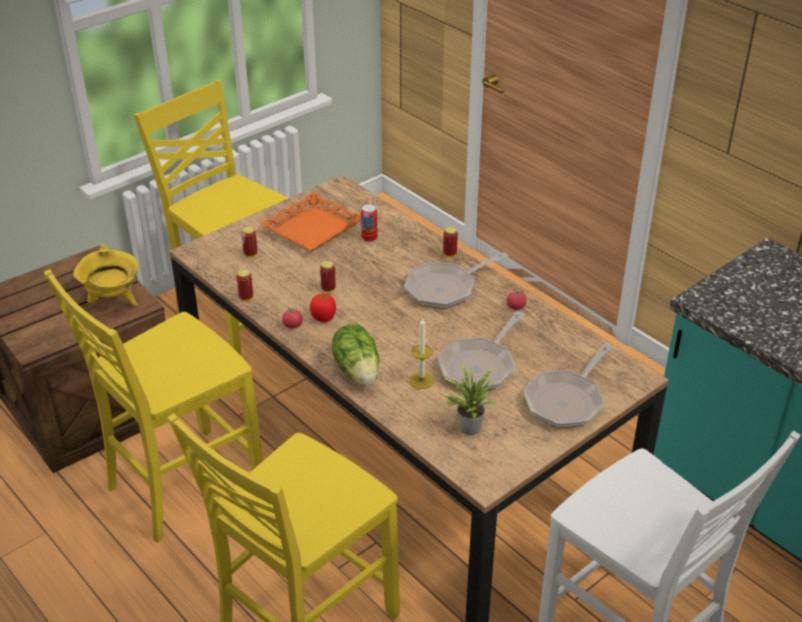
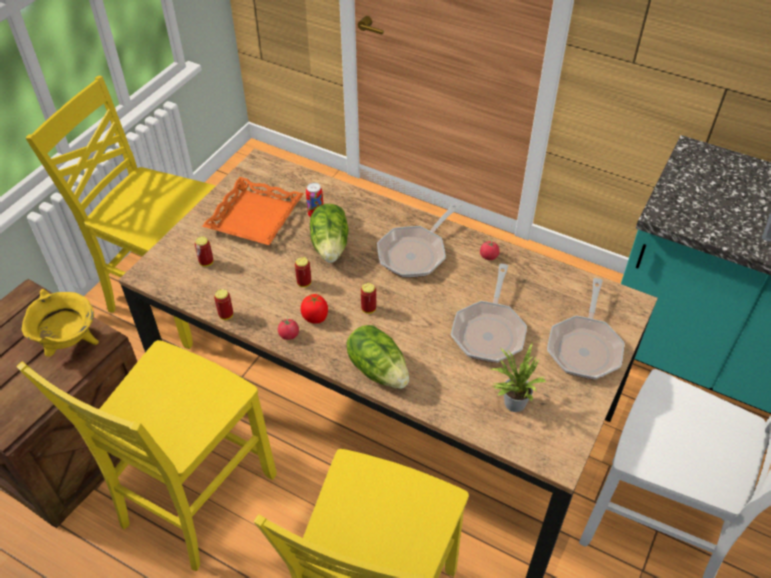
camera: 20 degrees left, 10 degrees up
candle [409,318,434,389] -> none
can [443,227,458,257] -> can moved to [361,283,376,314]
none -> lettuce [310,204,349,263]

